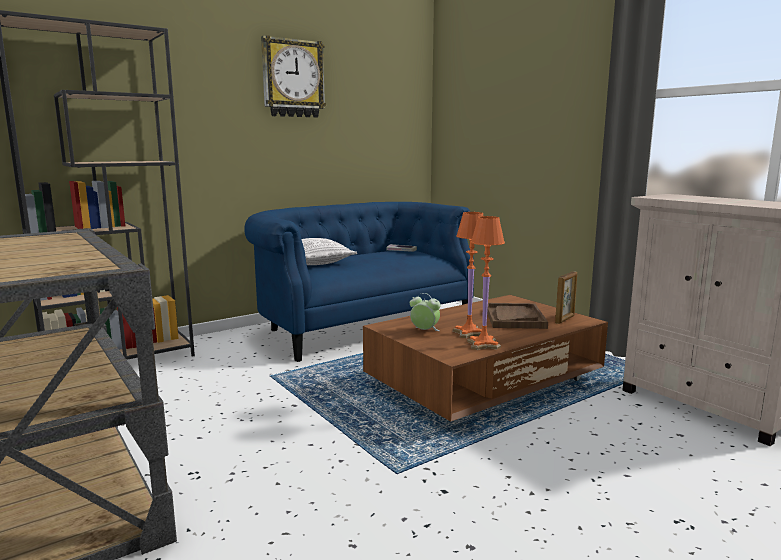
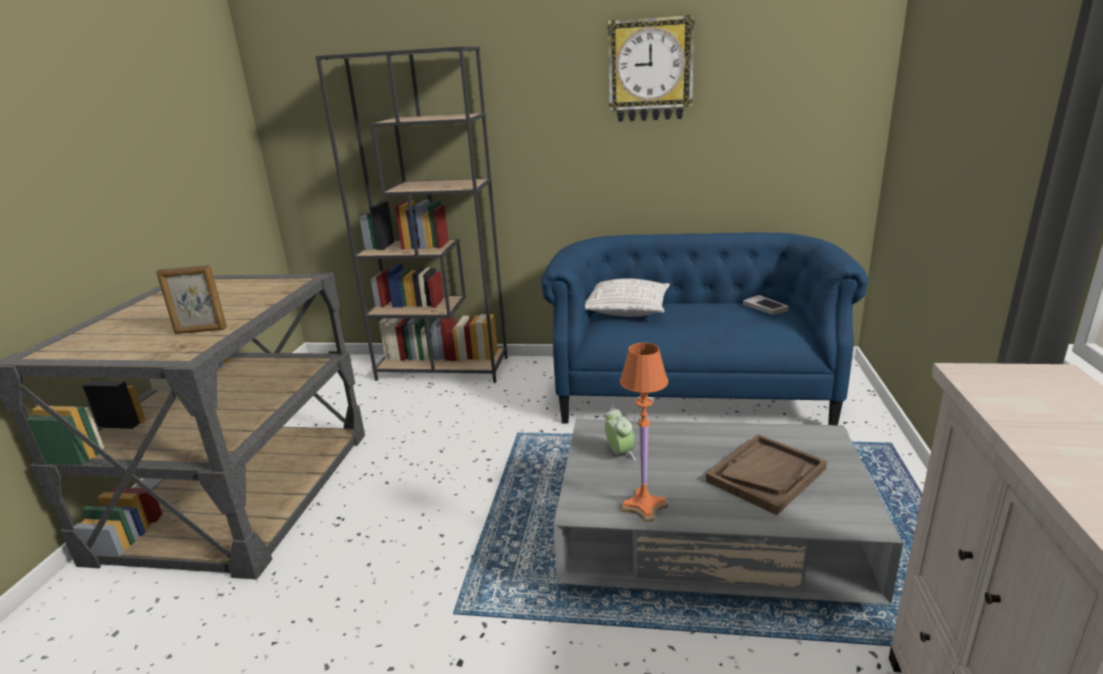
camera: 45 degrees right, 10 degrees up
brown coffee table [363,295,608,422] -> grey coffee table [553,419,903,605]
orange table lamp [453,212,483,338] -> none
picture frame [555,271,577,324] -> picture frame moved to [156,265,227,334]

